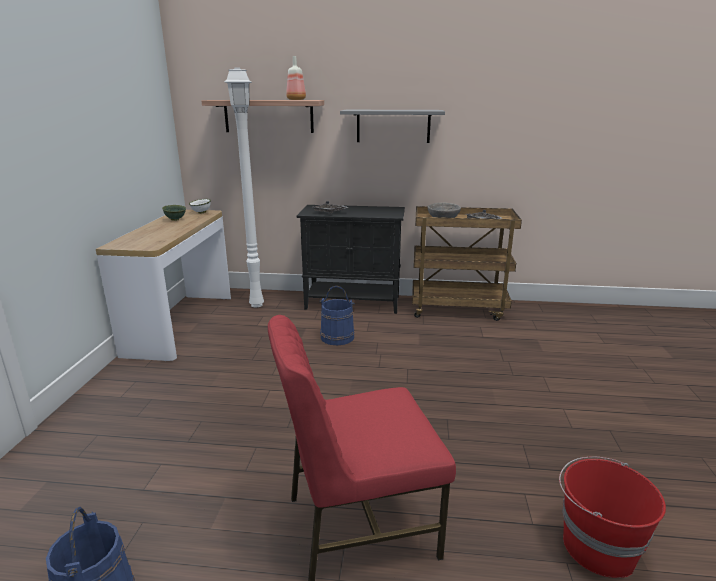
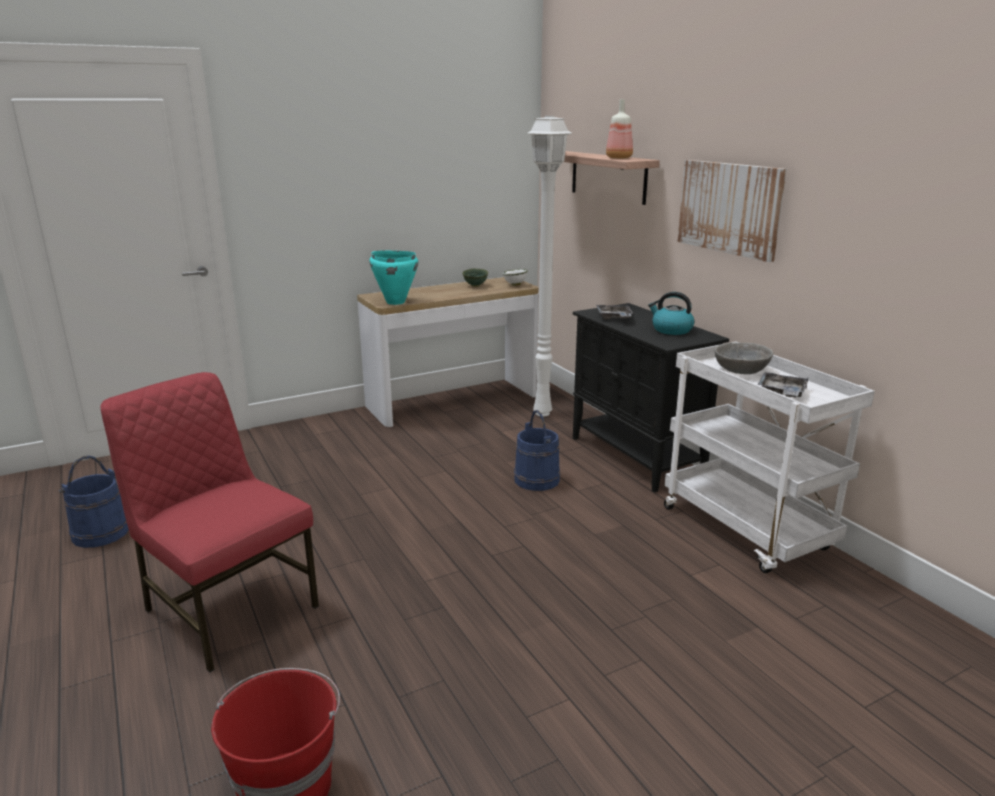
camera: 55 degrees right, 0 degrees up
grey shelf [340,110,445,143] -> picture [678,160,787,262]
brown cart [412,206,522,321] -> white cart [664,342,875,573]
none -> turquoise cooking pot [370,251,418,305]
none -> kettle [648,292,695,335]

